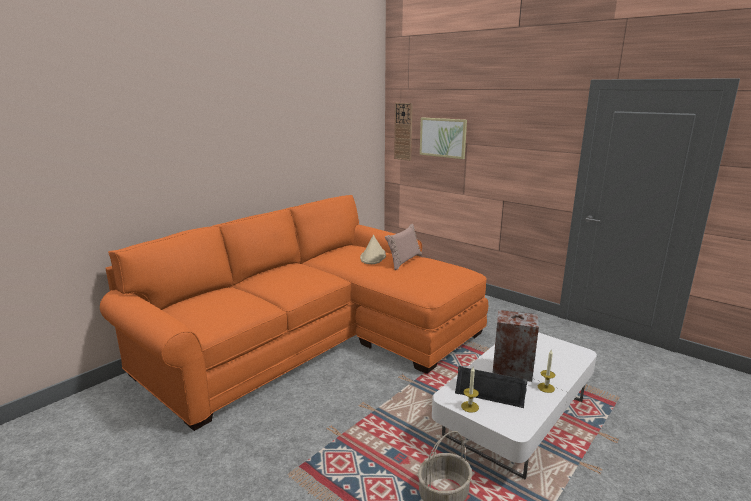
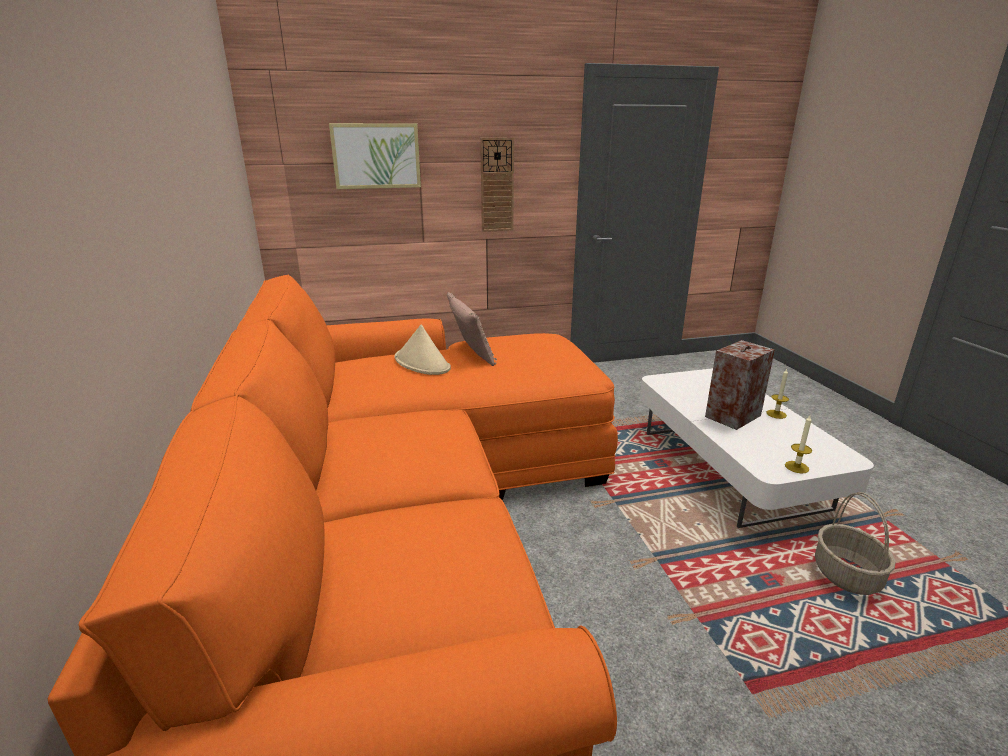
camera: 55 degrees left, 5 degrees up
wall clock [394,103,413,161] -> wall clock moved to [480,138,514,232]
black speaker [455,366,528,408] -> none

